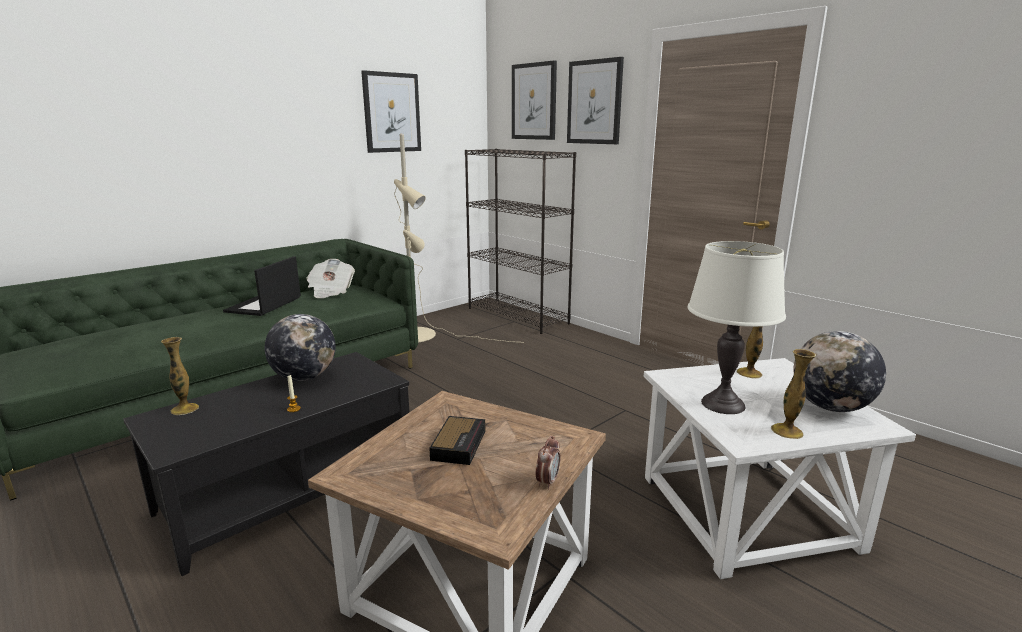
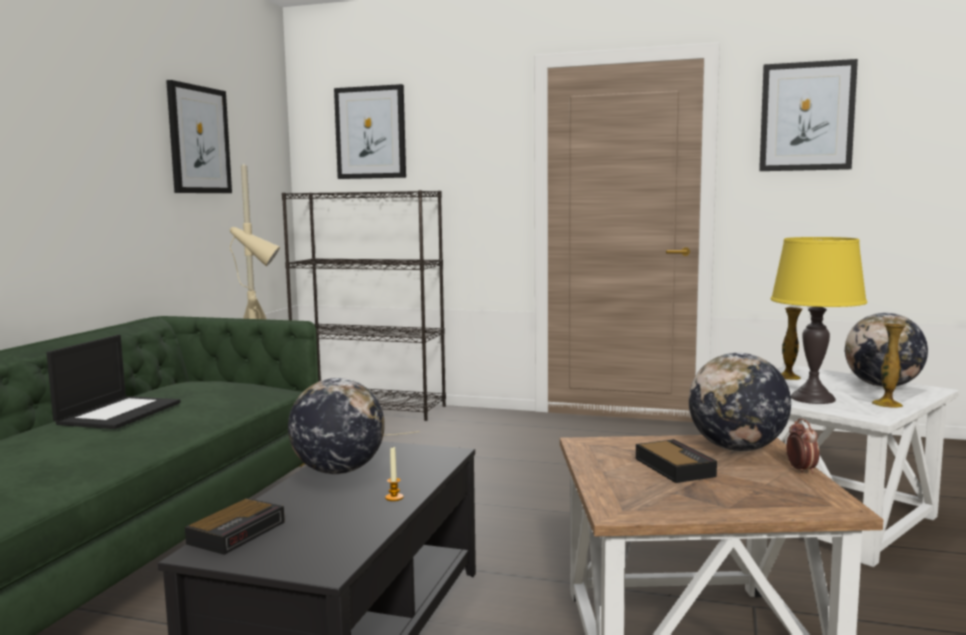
camera: 30 degrees left, 10 degrees down
vase [161,337,199,415] -> alarm clock [185,498,285,555]
laptop [223,256,301,316] -> laptop turned 150 degrees counterclockwise [47,335,181,429]
newspaper [306,259,355,298] -> none
picture [567,57,624,144] -> picture moved to [759,59,858,171]
white table lamp [688,241,786,414] -> yellow table lamp [770,237,867,404]
none -> globe [689,353,791,451]

